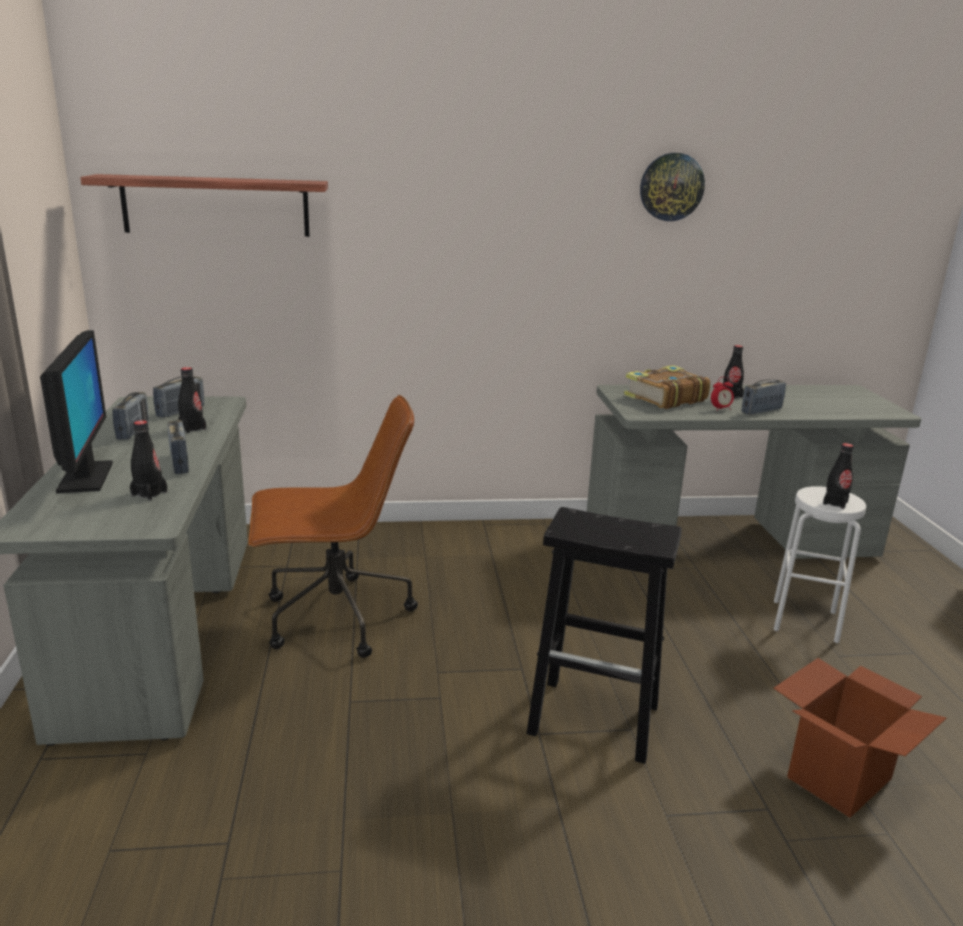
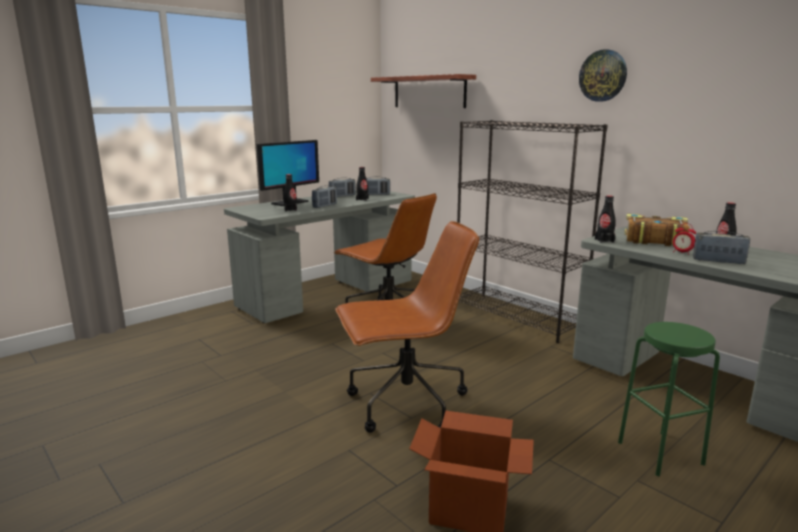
camera: 55 degrees right, 5 degrees down
black stool [526,507,682,764] -> brown office chair [335,221,479,433]
wall clock [640,153,705,221] -> wall clock moved to [579,49,627,102]
white stool [773,486,866,643] -> green stool [618,322,720,476]
black bottle [823,443,854,509] -> black bottle moved to [595,195,616,243]
none -> black bookcase [457,120,608,343]

